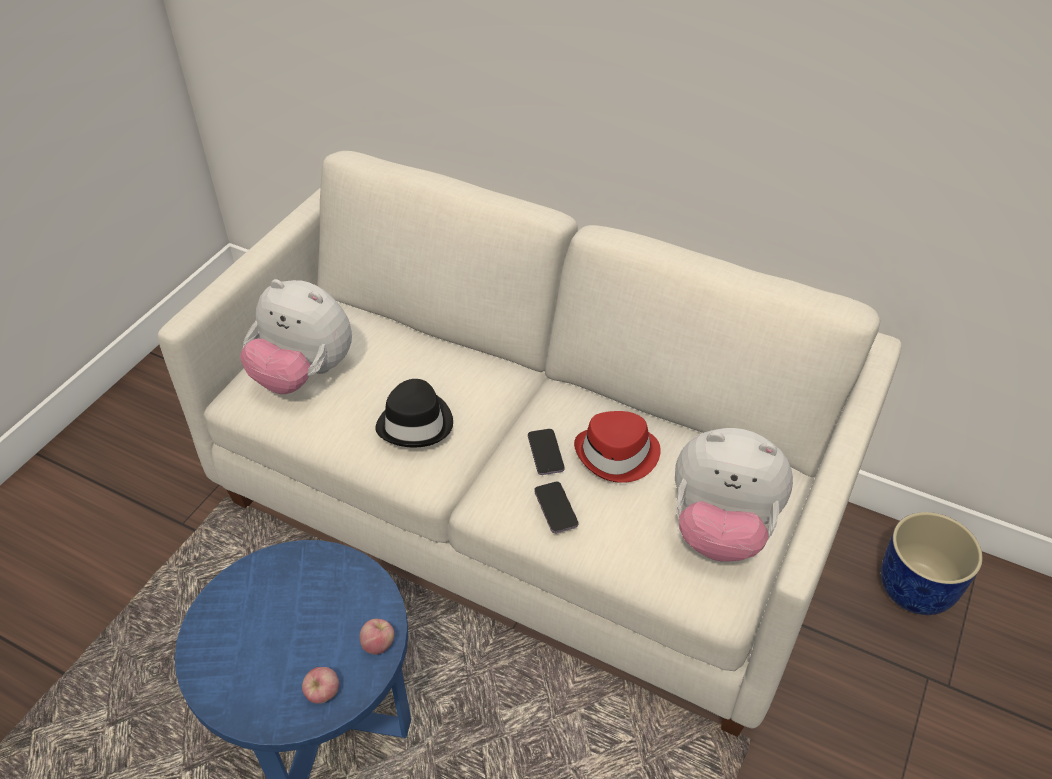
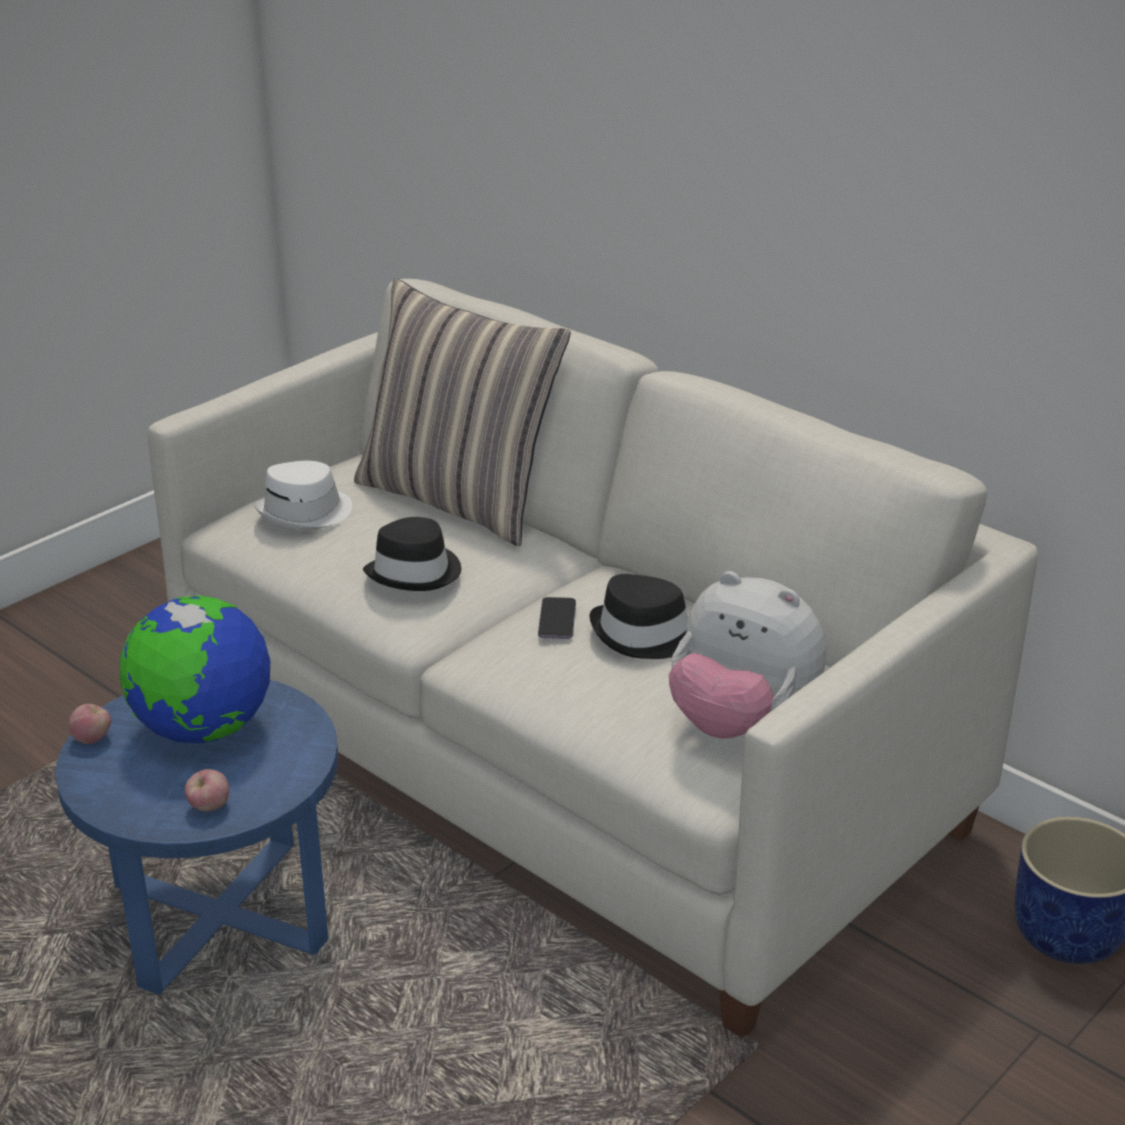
camera: 15 degrees right, 15 degrees down
plush toy [240,279,352,394] -> white hat [254,461,352,530]
apple [359,619,395,654] -> apple moved to [68,704,111,744]
phone [534,482,578,533] -> none
red hat [574,411,661,483] -> black hat [589,574,688,659]
none -> globe [119,595,270,743]
none -> pillow [354,278,571,546]

